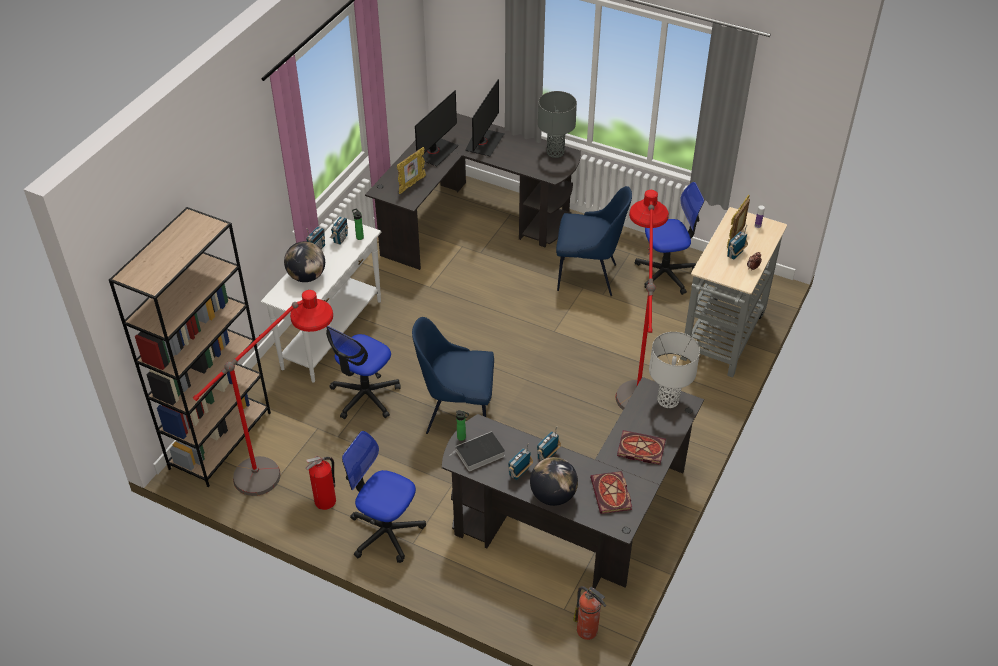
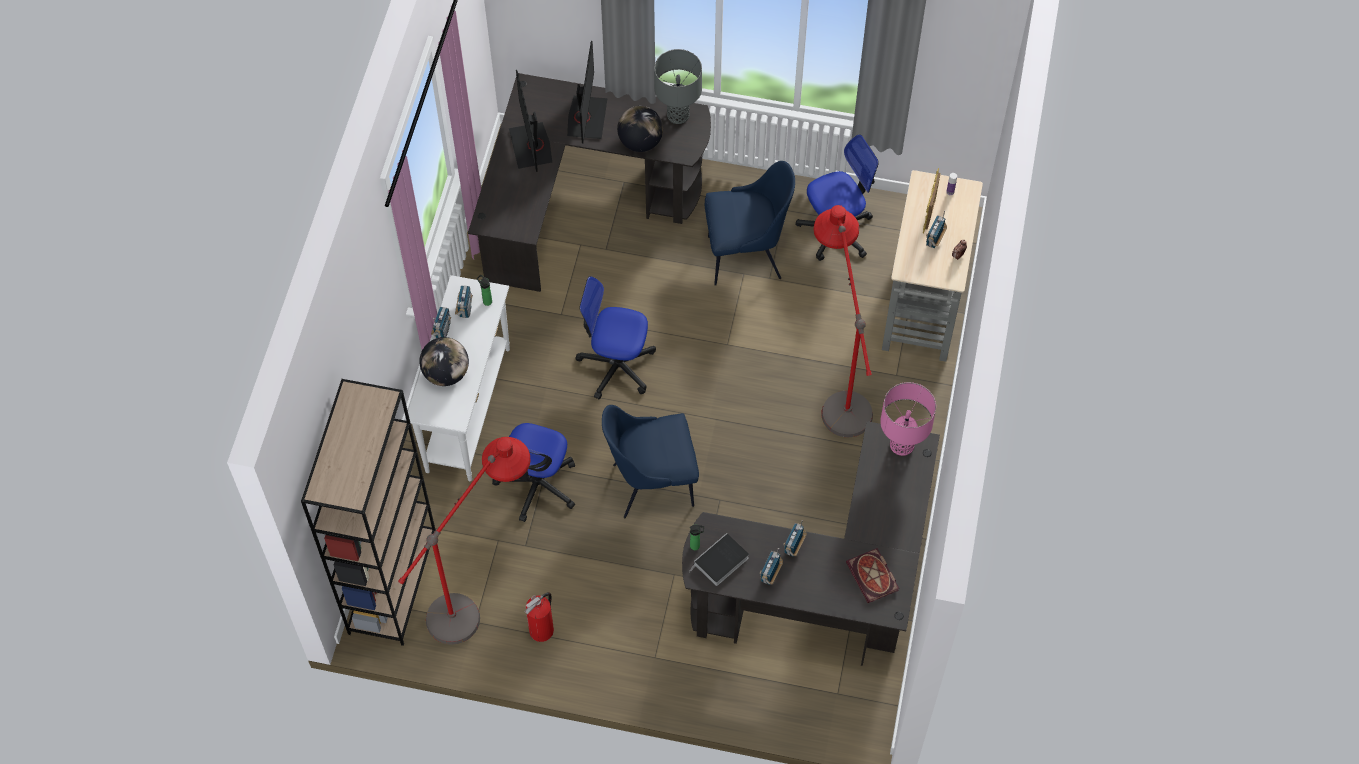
camera: 15 degrees left, 15 degrees up
office chair [342,431,426,563] -> office chair moved to [575,276,656,399]
picture frame [397,147,426,194] -> none
monitor [415,90,459,167] -> monitor turned 150 degrees clockwise [509,70,552,172]
globe [530,457,578,506] -> globe moved to [617,106,663,152]
fire extinguisher [573,586,606,640] -> none
book [617,430,666,465] -> none
white table lamp [649,332,700,408] -> pink table lamp [880,382,936,456]

